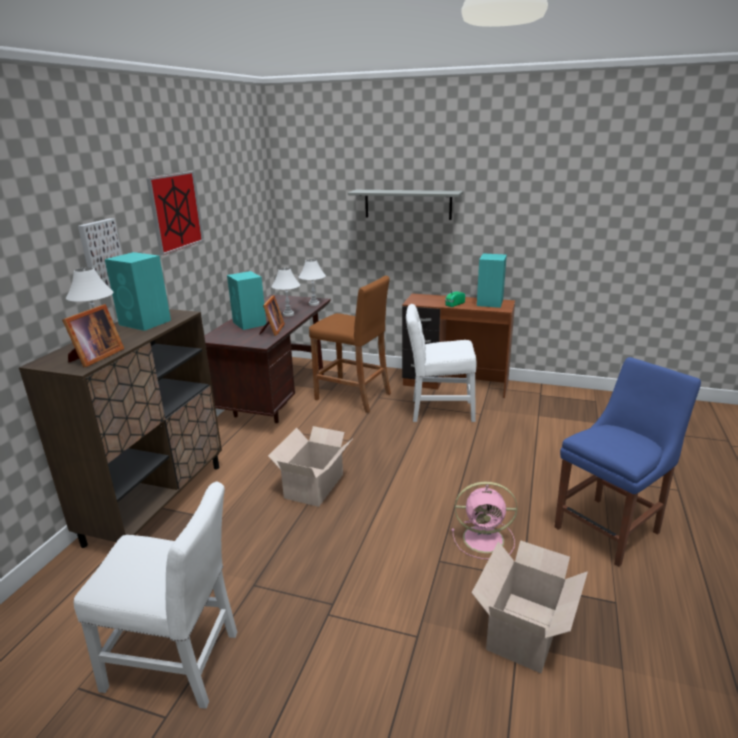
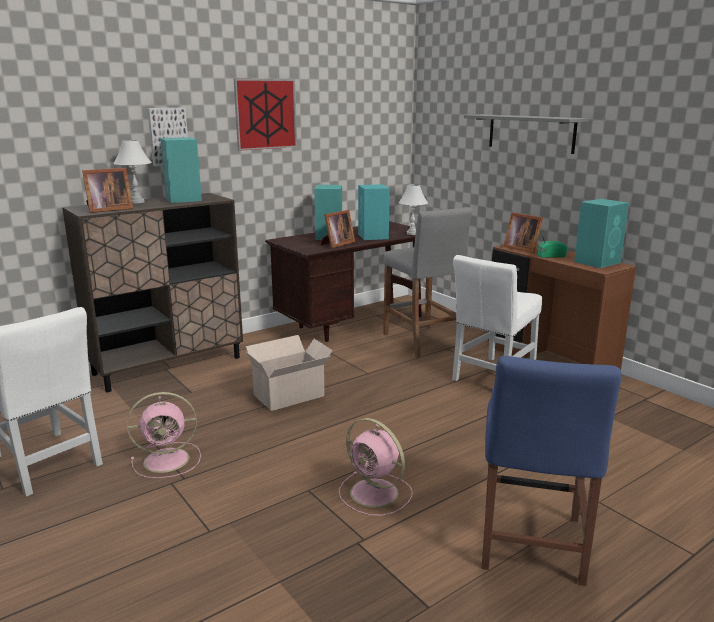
camera: 35 degrees right, 5 degrees down
white table lamp [272,268,300,317] -> turquoise speaker [358,184,390,240]
brown stool [309,276,391,413] -> grey stool [383,207,472,358]
white chair [406,304,477,422] -> white chair turned 90 degrees counterclockwise [452,255,542,381]
cardboard box [472,540,588,674] -> none
blue chair [555,357,701,567] -> blue chair turned 105 degrees clockwise [482,356,621,586]
none -> pink fan [127,392,201,478]
none -> picture frame [503,212,543,253]

